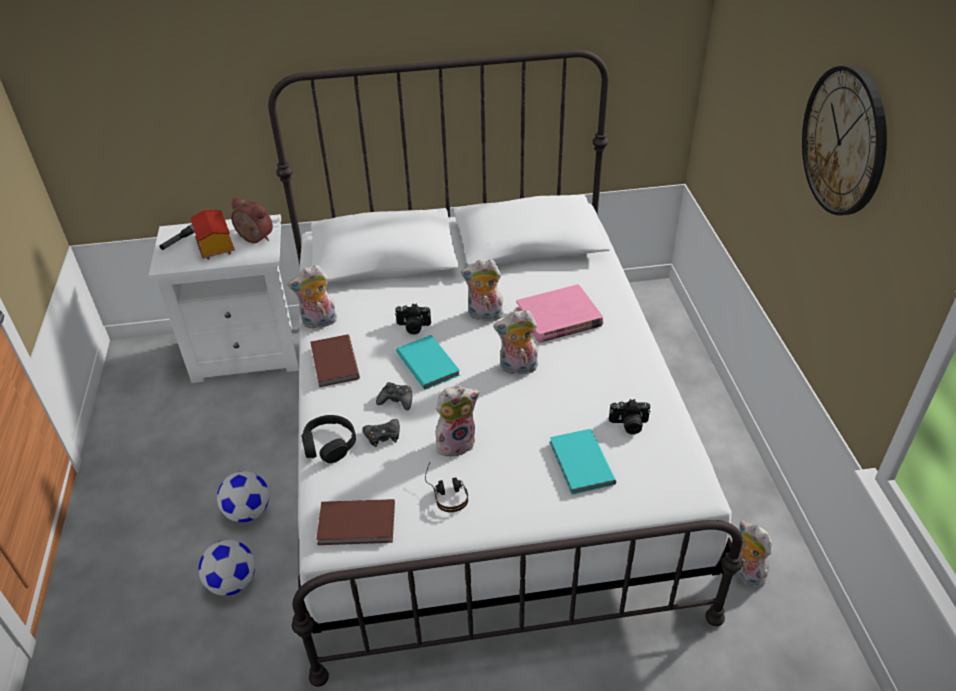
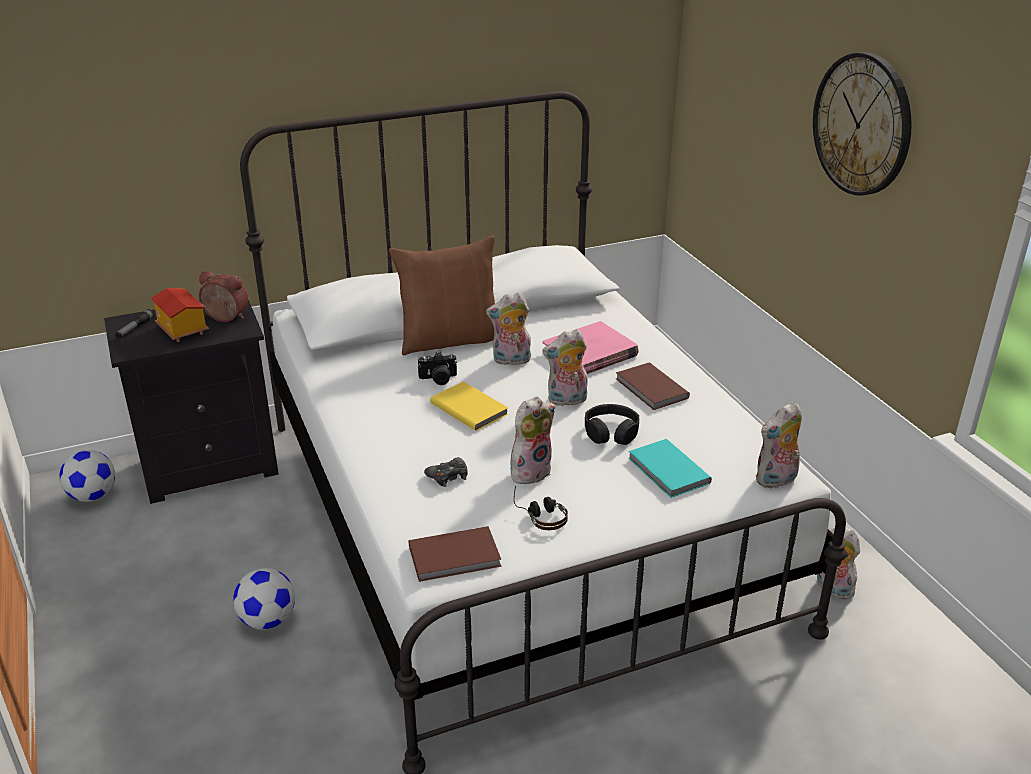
camera: 15 degrees left, 10 degrees down
white nightstand [149,214,299,383] -> black nightstand [104,300,279,504]
football [199,540,255,596] -> football moved to [60,450,115,502]
plush toy [287,265,337,329] -> plush toy moved to [756,402,802,488]
black headphones [301,415,356,463] -> black headphones moved to [585,404,639,445]
brown book [310,334,360,387] -> brown book moved to [616,362,690,410]
black game controller [376,382,412,410] -> none
turquoise book [396,335,460,390] -> yellow book [430,381,508,431]
camera [609,399,651,434] -> none
none -> brown pillow [389,236,495,355]

